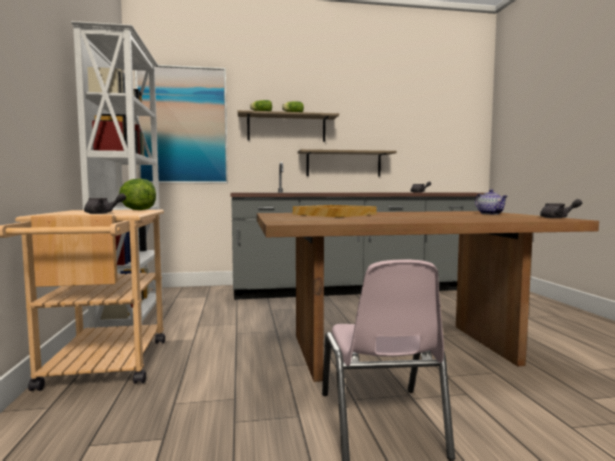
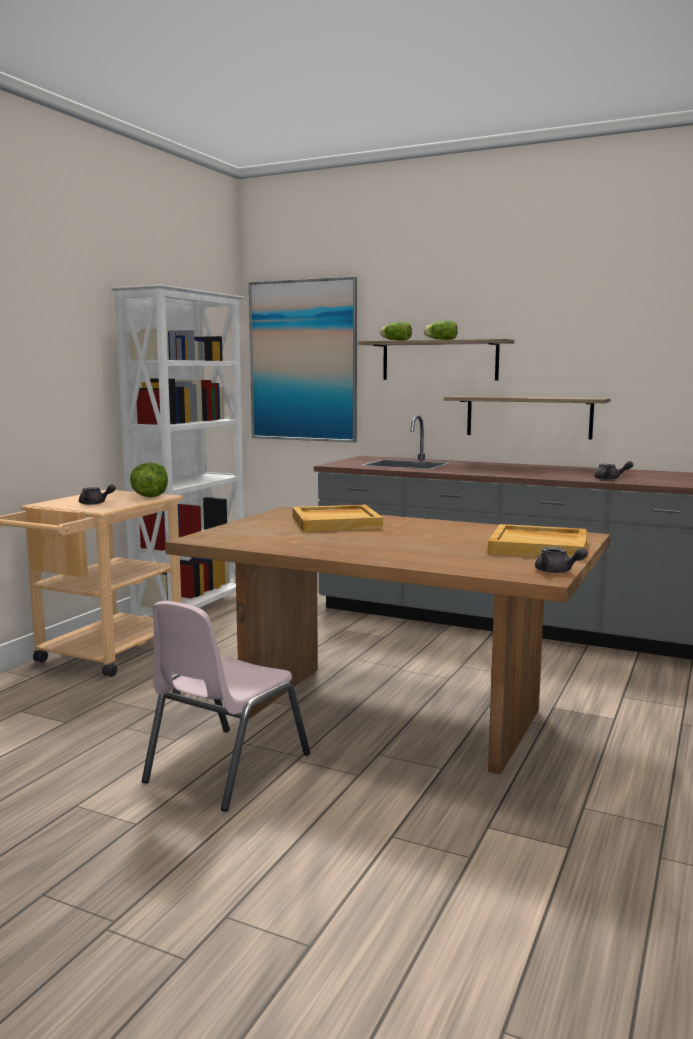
camera: 35 degrees right, 5 degrees up
teapot [475,189,508,215] -> beige tray [488,524,587,560]

